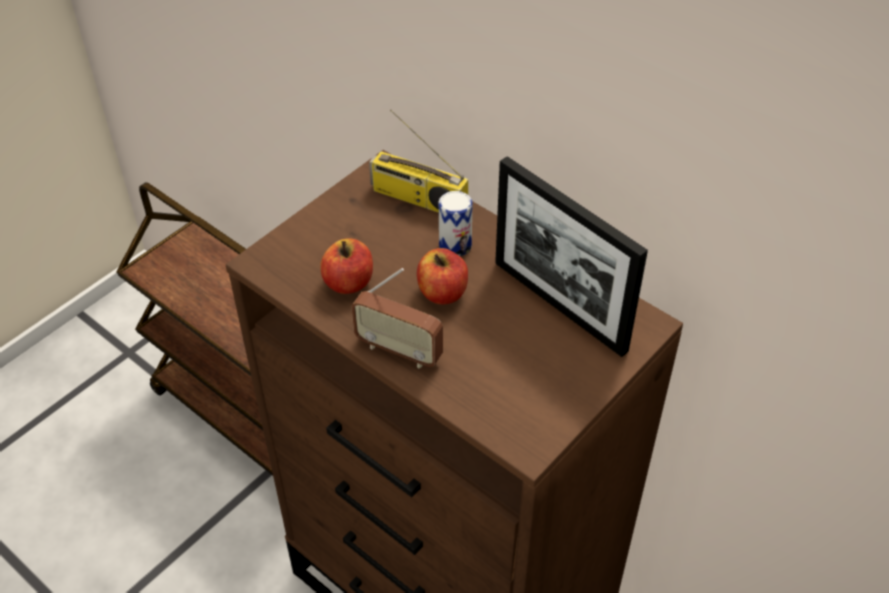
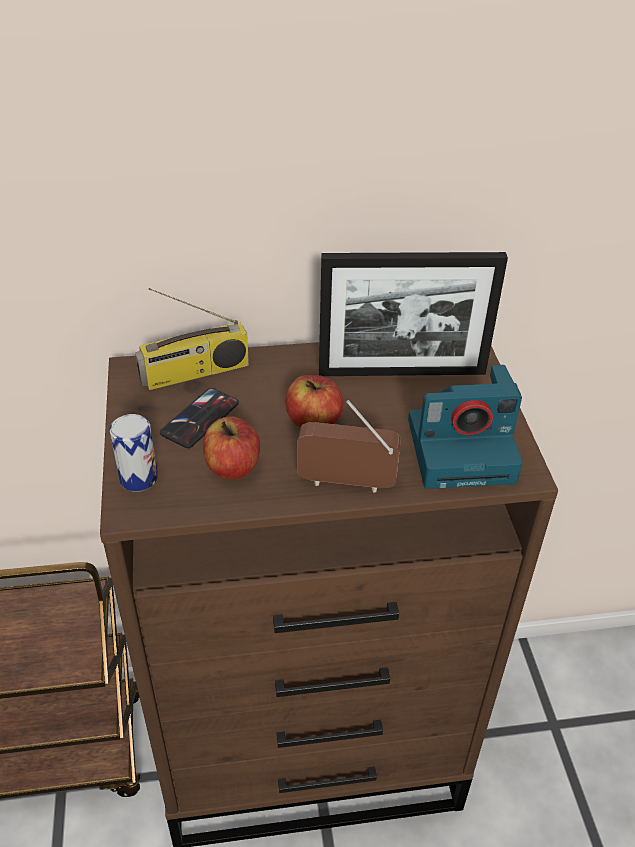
camera: 50 degrees left, 5 degrees down
radio [351,268,443,368] -> radio turned 150 degrees counterclockwise [297,400,401,493]
can [439,191,472,256] -> can moved to [109,414,158,492]
none -> phone [160,388,239,448]
none -> camera [408,365,523,489]

